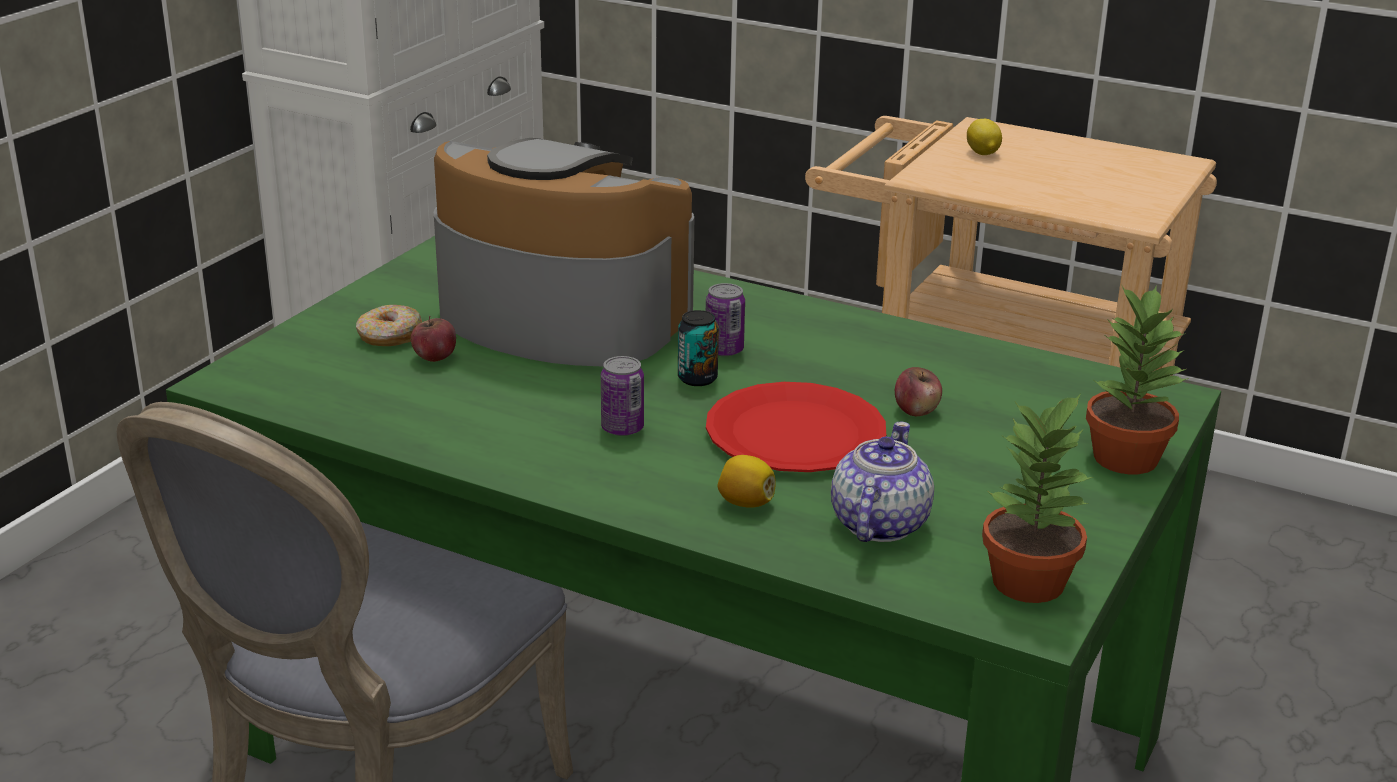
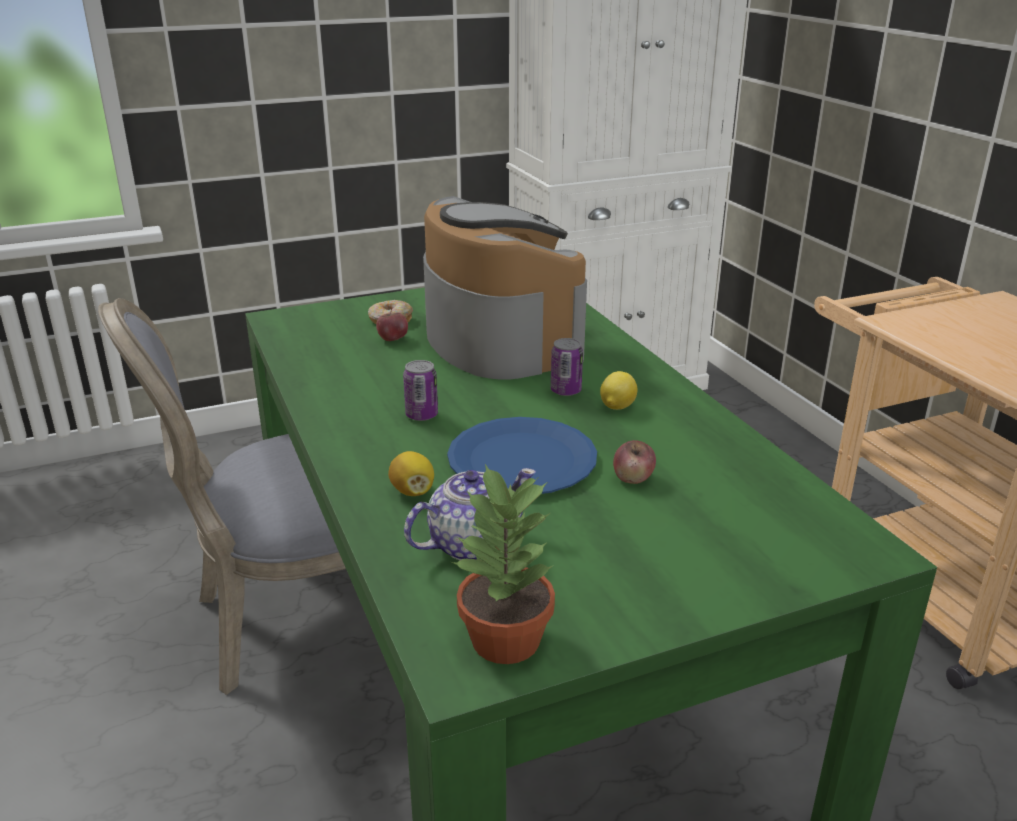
camera: 40 degrees right, 0 degrees up
can [678,310,719,386] -> none
red plate [706,382,886,472] -> blue plate [447,417,597,494]
lemon [967,119,1002,155] -> lemon moved to [600,371,637,410]
potted plant [1086,285,1189,475] -> none

